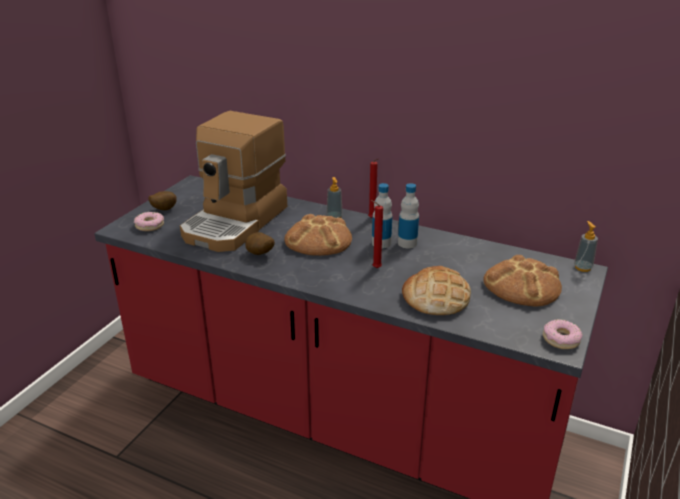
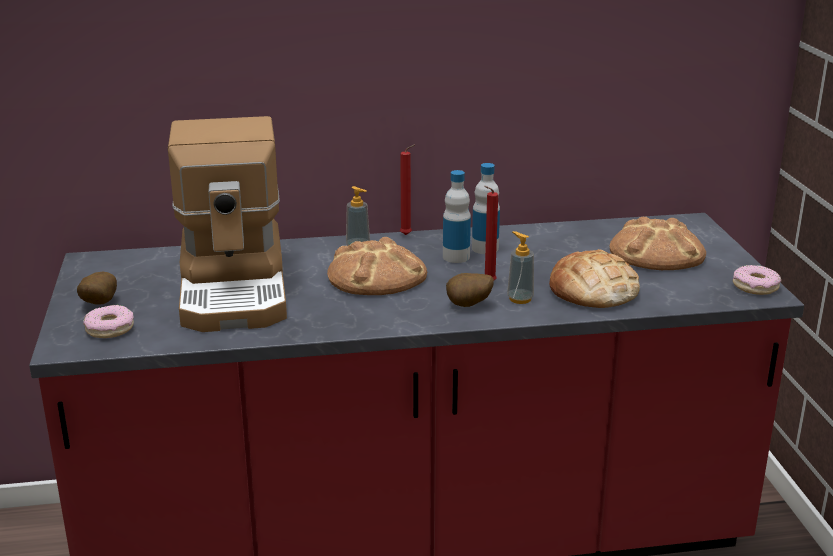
camera: 35 degrees left, 5 degrees down
potato [245,232,275,255] -> potato moved to [446,273,494,307]
soap dispenser [574,221,598,272] -> soap dispenser moved to [507,231,534,304]

